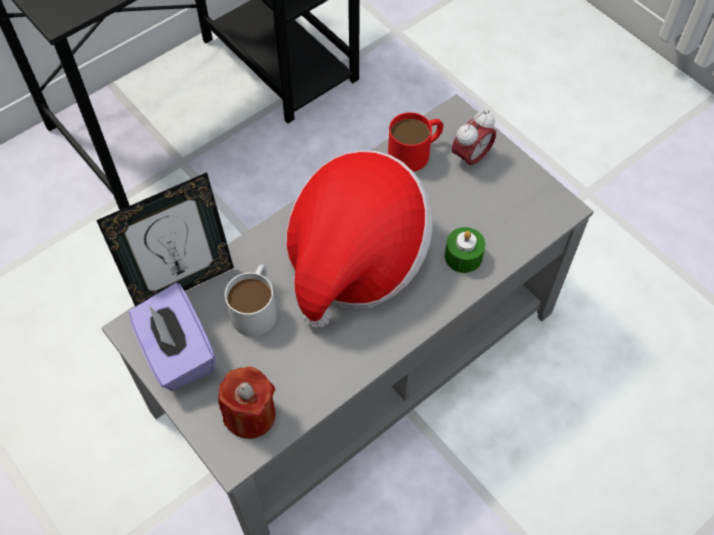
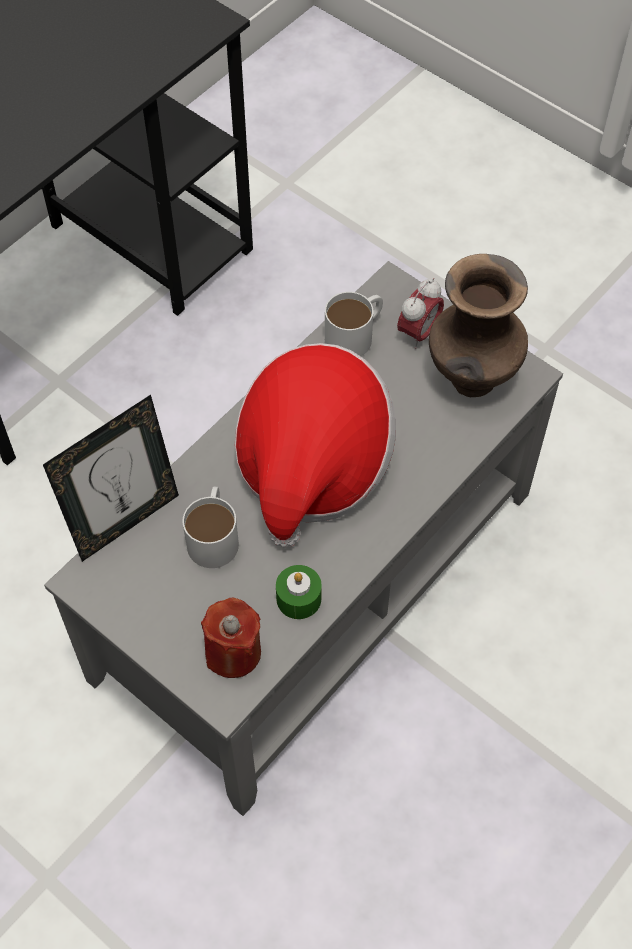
camera: 10 degrees left, 0 degrees up
purple tissue box [129,283,216,390] -> none
red mug [388,112,443,172] -> white mug [325,292,383,356]
green candle [445,227,485,273] -> green candle moved to [276,565,322,619]
none -> brown vase [429,254,528,397]

